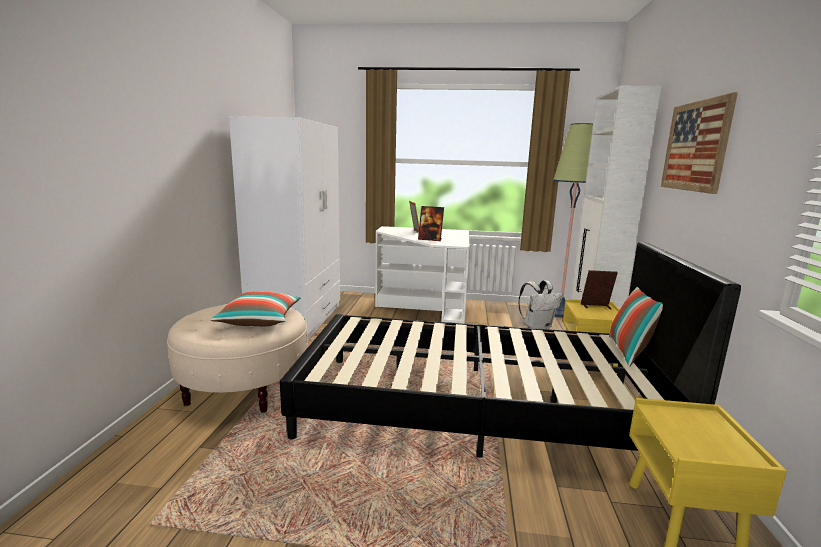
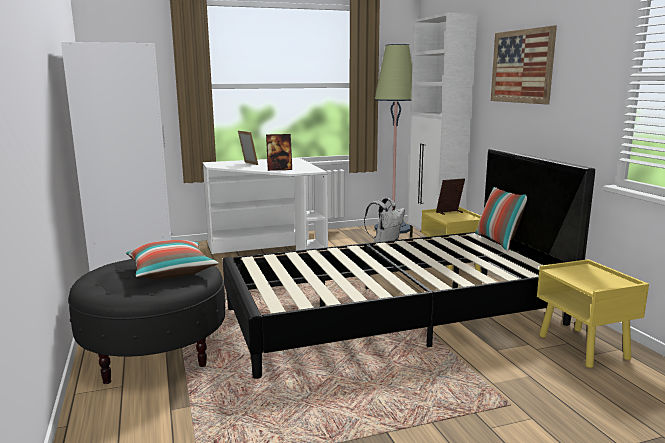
camera: 25 degrees left, 0 degrees up
beige ottoman [167,304,308,413] -> black ottoman [68,259,226,384]

